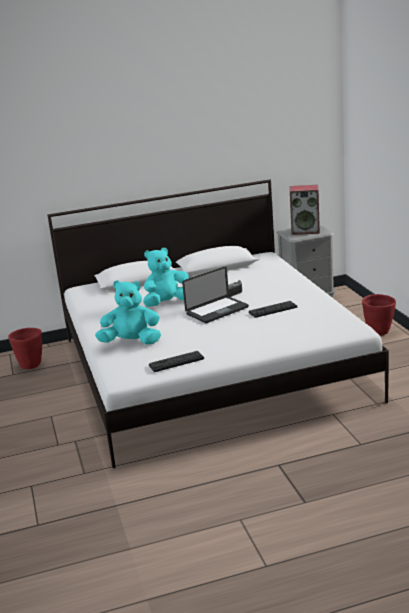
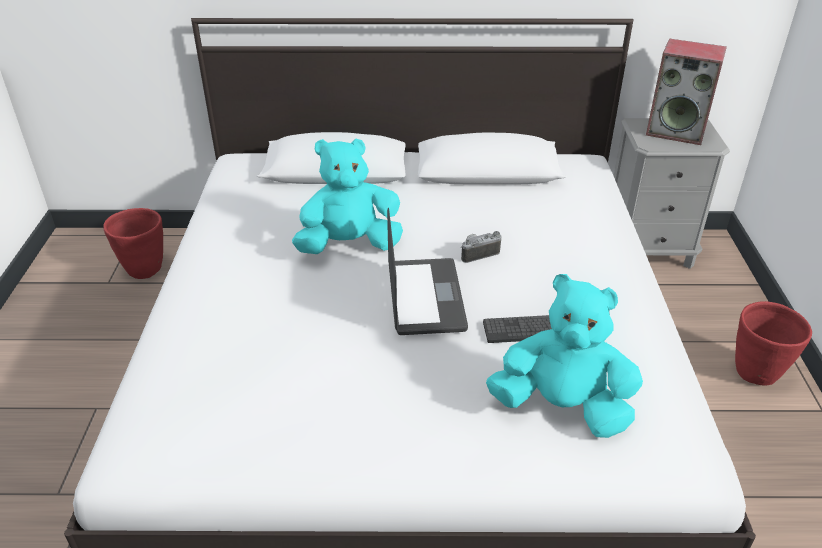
camera: 15 degrees right, 15 degrees up
turquoise plush toy [95,280,161,345] -> turquoise plush toy moved to [486,274,643,438]
keyboard [149,351,204,372] -> none
laptop [182,266,249,323] -> laptop turned 75 degrees counterclockwise [387,208,468,335]

